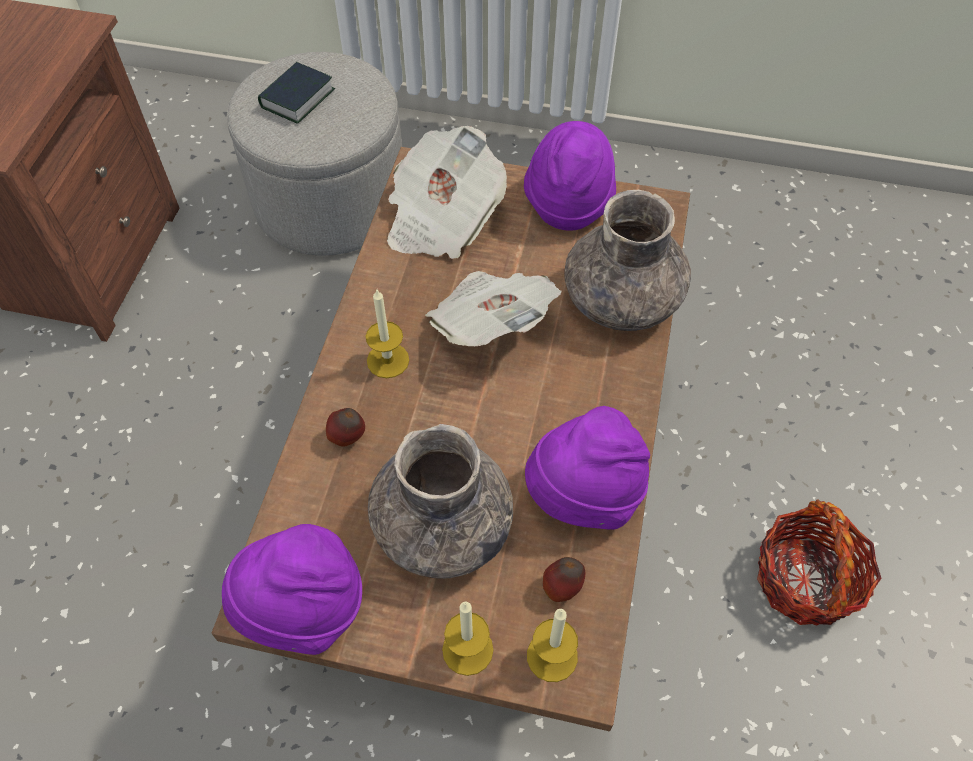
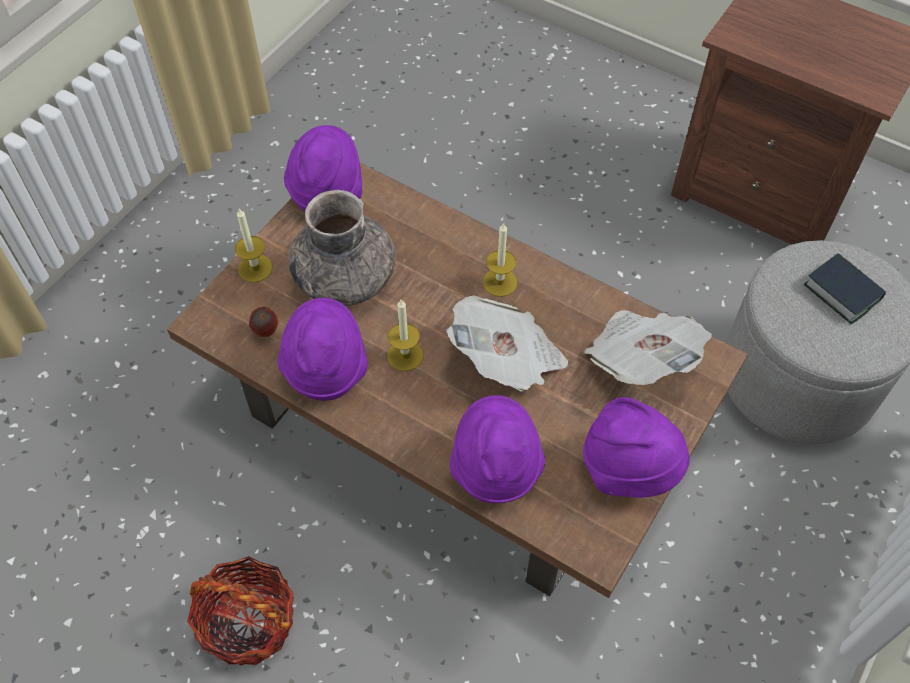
camera: 110 degrees right, 0 degrees up
apple [326,408,365,447] -> none
candle [527,609,578,682] -> candle moved to [387,300,423,371]
grey vase [564,190,691,331] -> purple hat [450,395,545,503]

